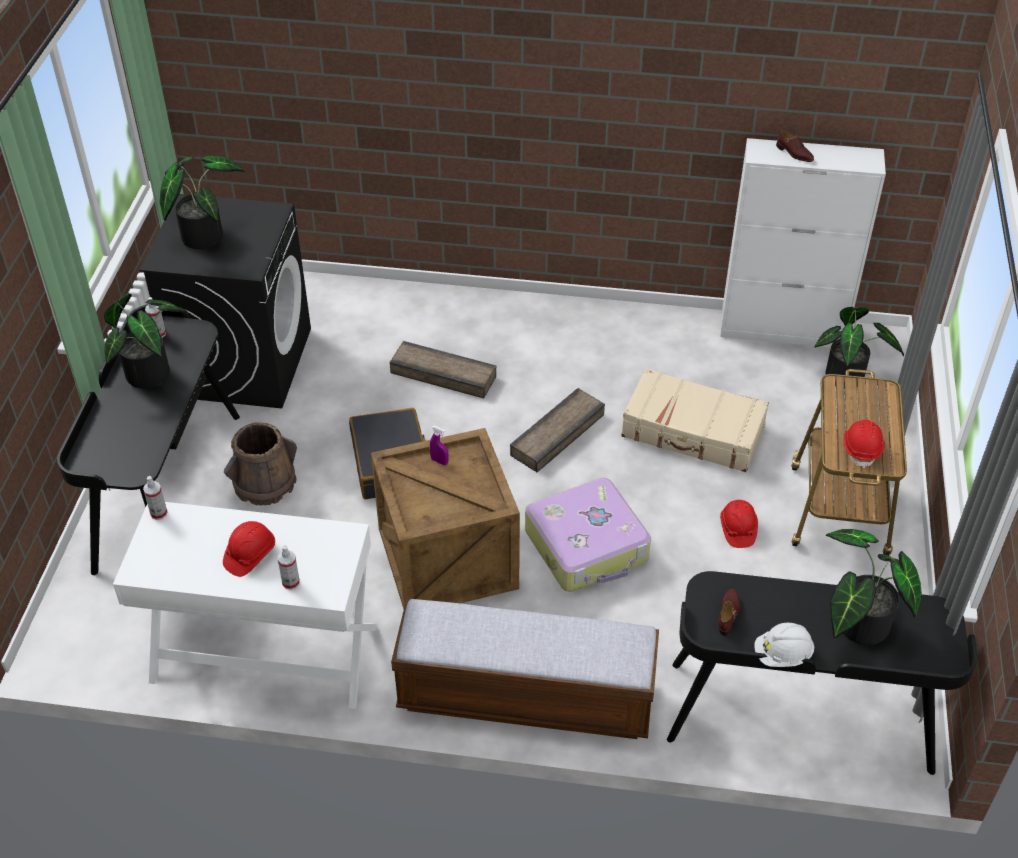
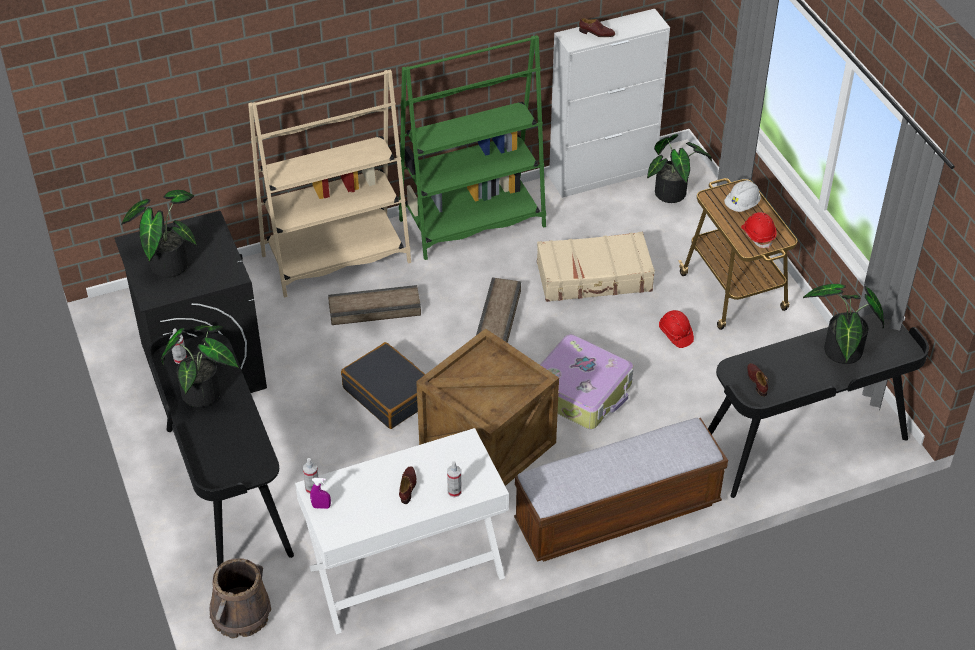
camera: 30 degrees left, 0 degrees up
red hard hat [223,521,275,577] -> brown shoe [399,466,416,504]
brown bucket [224,422,297,505] -> brown bucket moved to [209,558,271,638]
purple spray bottle [430,426,449,465] -> purple spray bottle moved to [310,478,331,509]
white hard hat [754,623,814,667] -> white hard hat moved to [724,180,761,212]
none -> beige bookcase [248,70,411,297]
none -> green bookcase [399,35,546,260]

